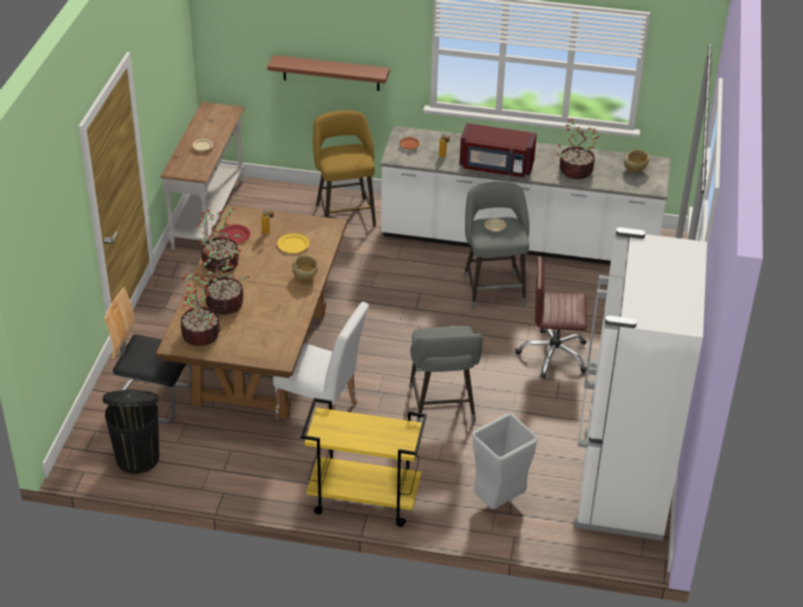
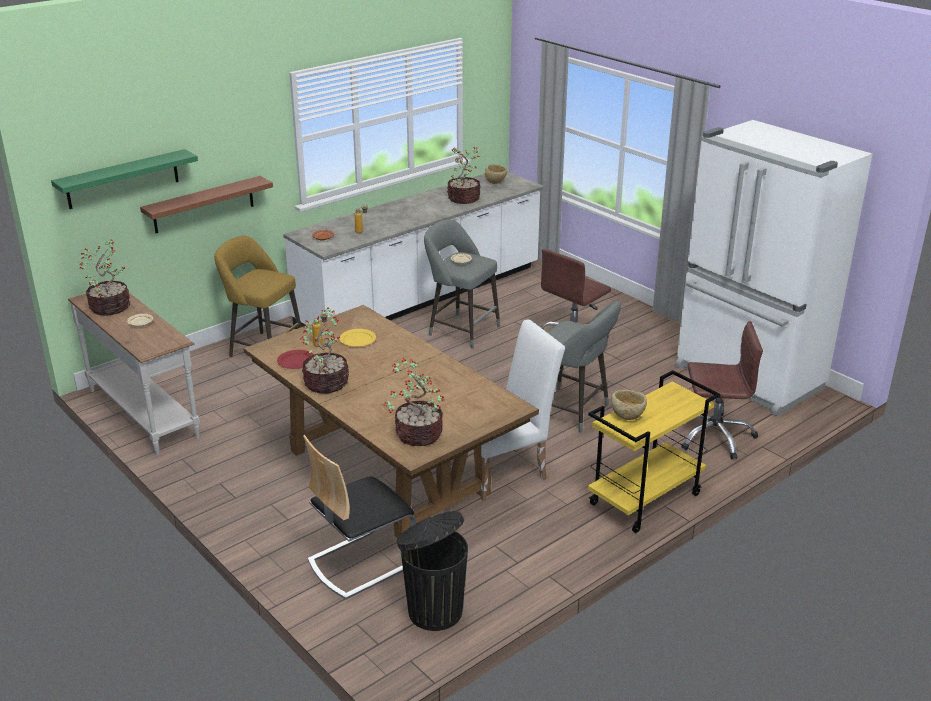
camera: 50 degrees left, 10 degrees down
potted plant [201,248,250,315] -> potted plant moved to [79,239,130,316]
beige bowl [292,255,318,281] -> beige bowl moved to [612,390,647,420]
red microwave [460,123,537,177] -> none
grey trash can [472,414,538,509] -> brown office chair [681,321,763,459]
none -> green shelf [51,149,198,209]

